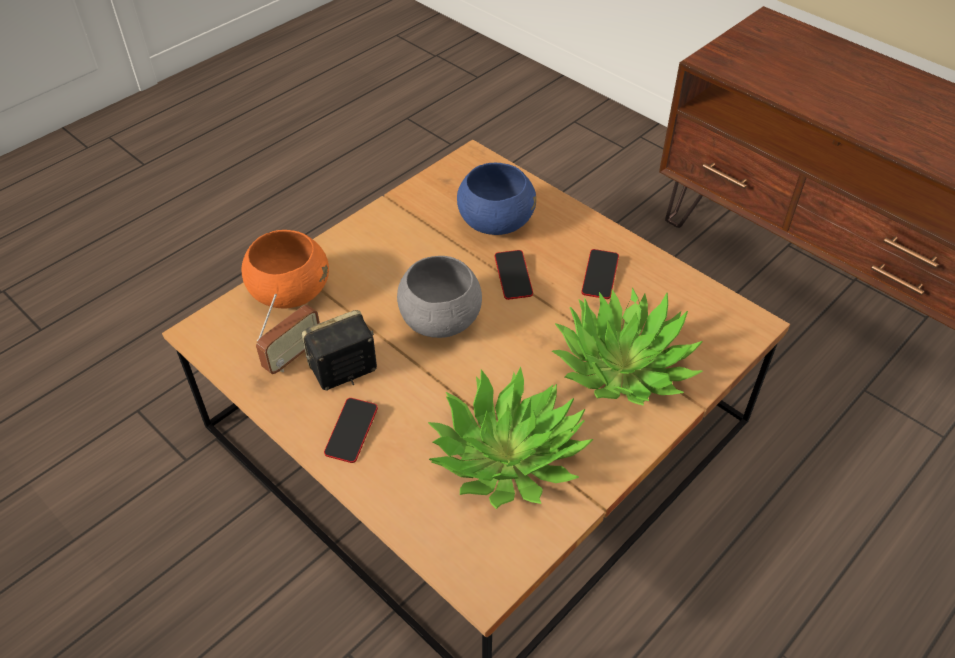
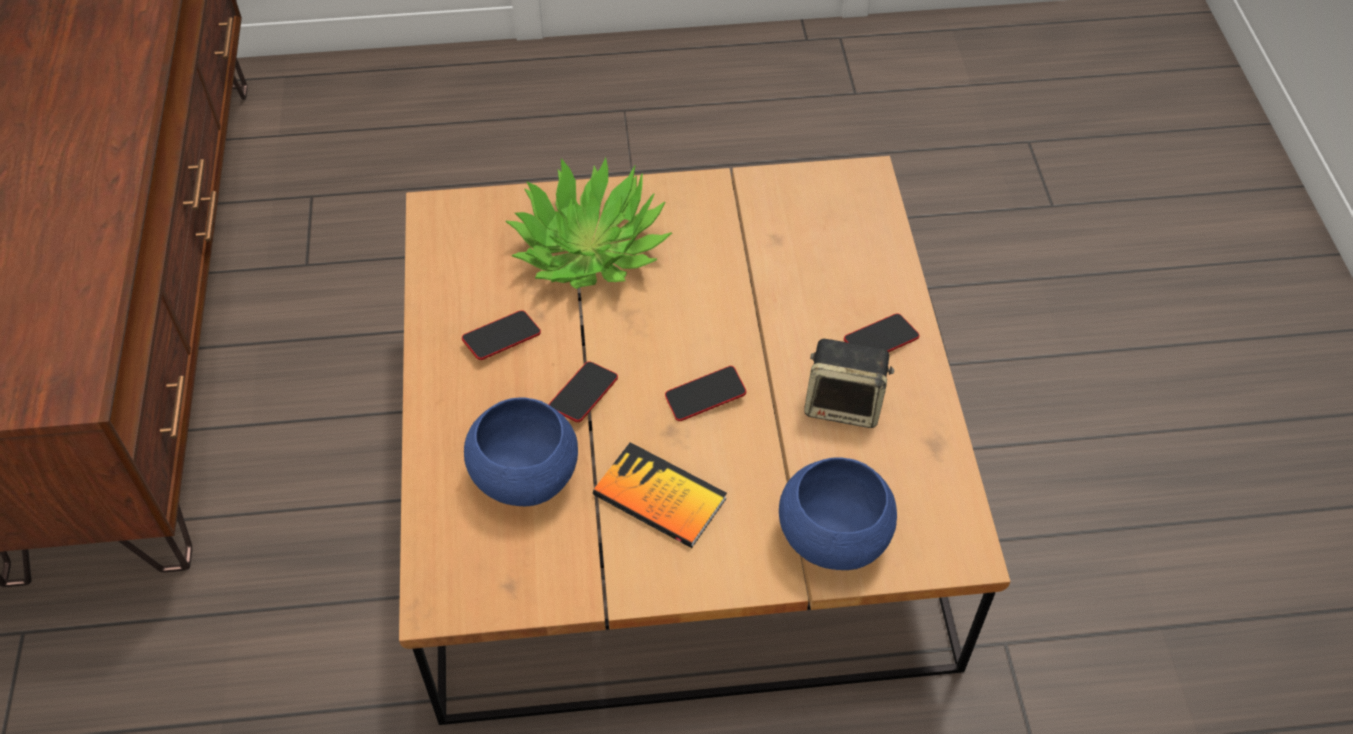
camera: 140 degrees left, 5 degrees up
orange bowl [242,230,329,308] -> blue bowl [779,457,897,570]
radio [256,294,320,374] -> none
grey bowl [397,256,482,338] -> phone [665,366,746,421]
potted plant [428,366,593,509] -> none
none -> book [593,442,727,548]

